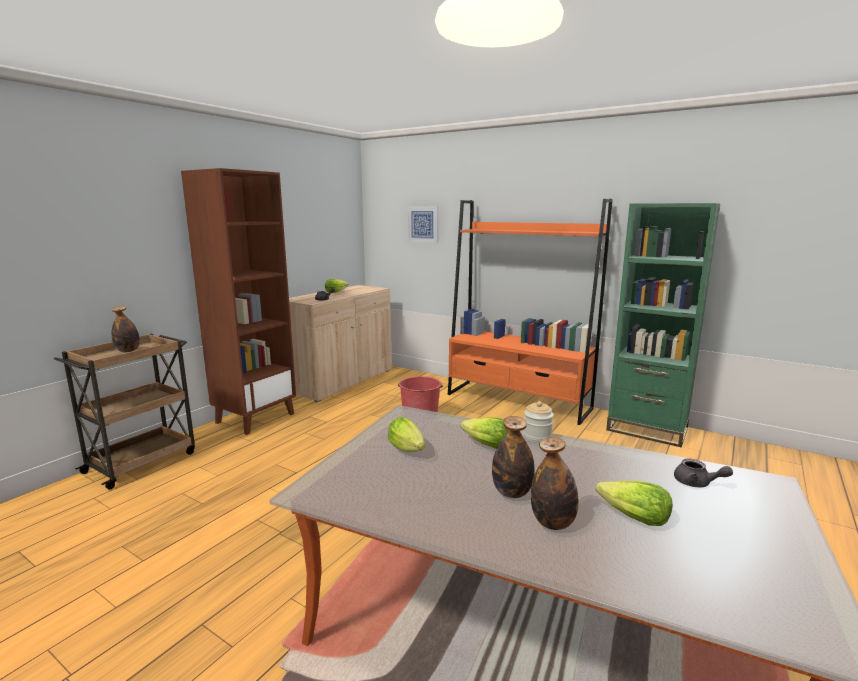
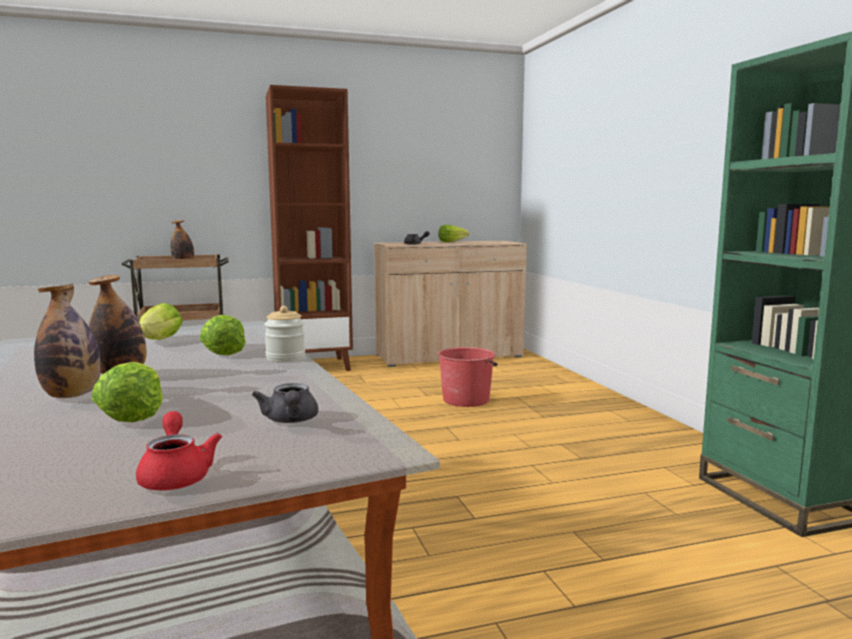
camera: 40 degrees right, 5 degrees down
picture [407,206,439,243] -> none
orange bookcase [448,199,613,425] -> none
none -> red teapot [136,411,222,490]

